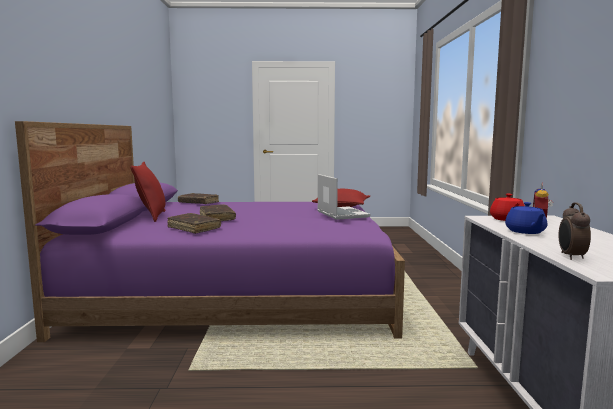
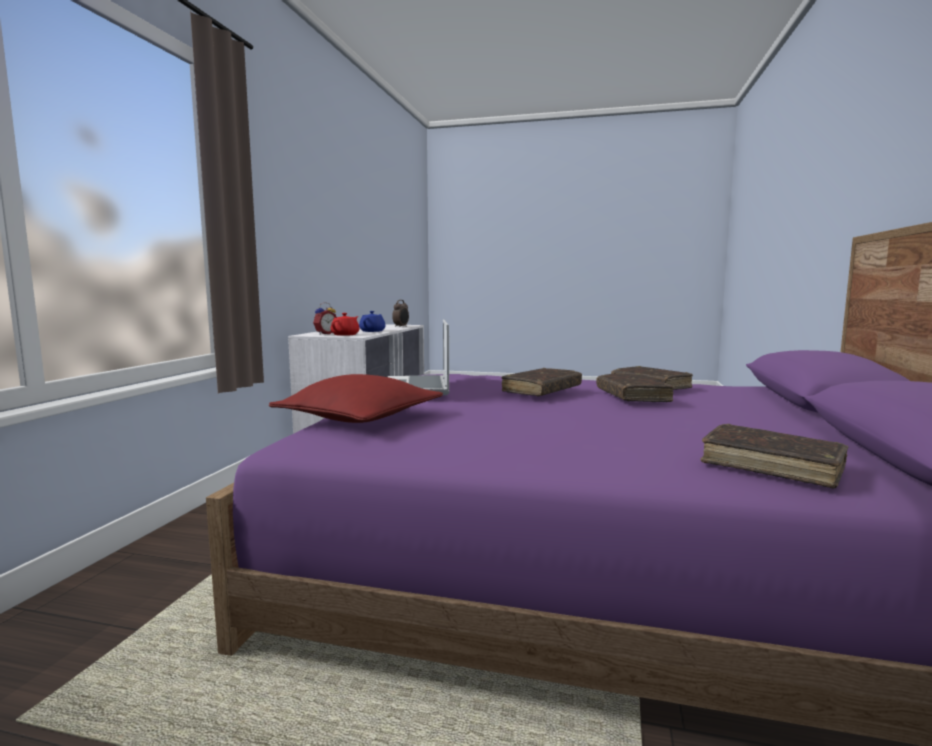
camera: 165 degrees left, 0 degrees up
red pillow [130,162,166,222] -> none
none -> brown book [501,368,582,396]

